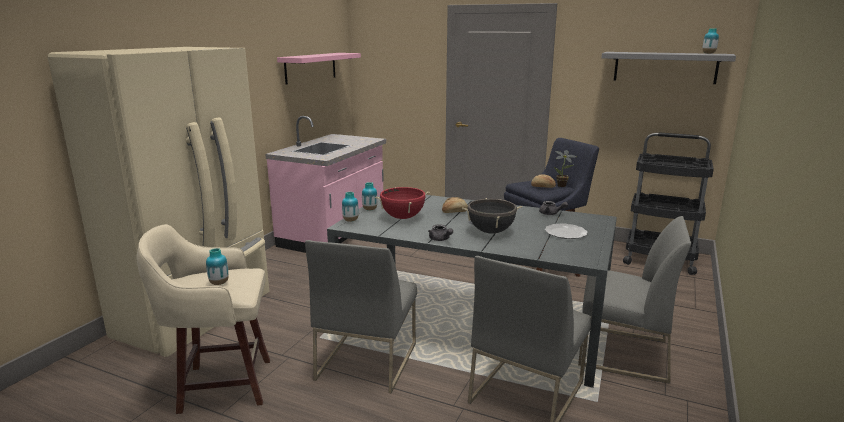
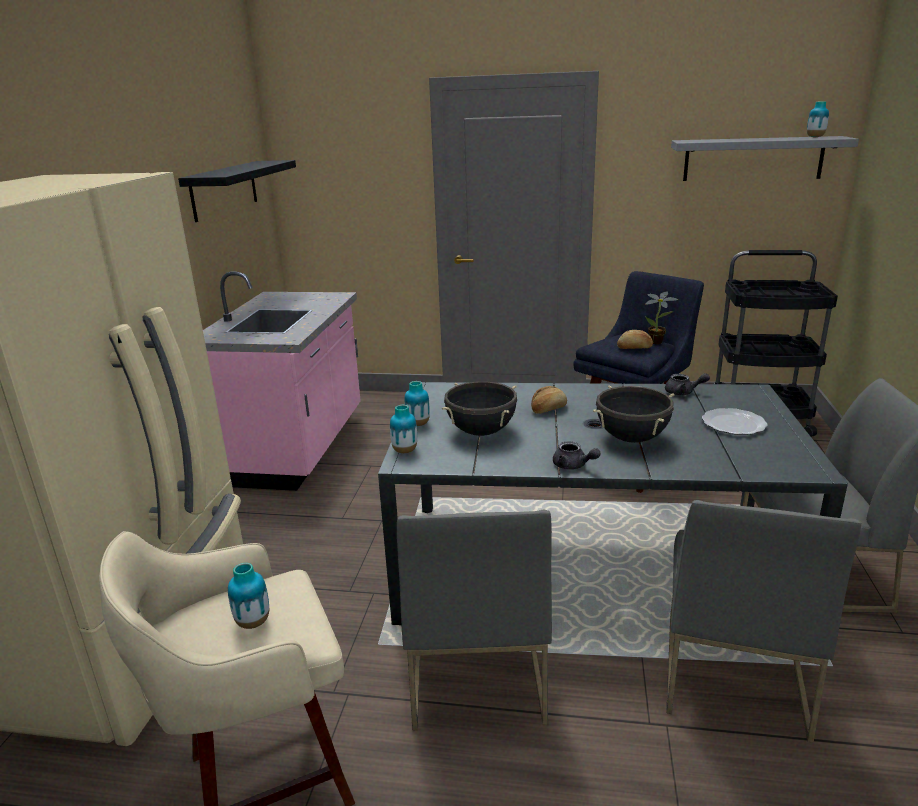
camera: 15 degrees left, 5 degrees up
pink shelf [277,53,361,84] -> black shelf [178,160,296,222]
red cooking pot [375,187,430,219] -> black cooking pot [442,381,517,436]

